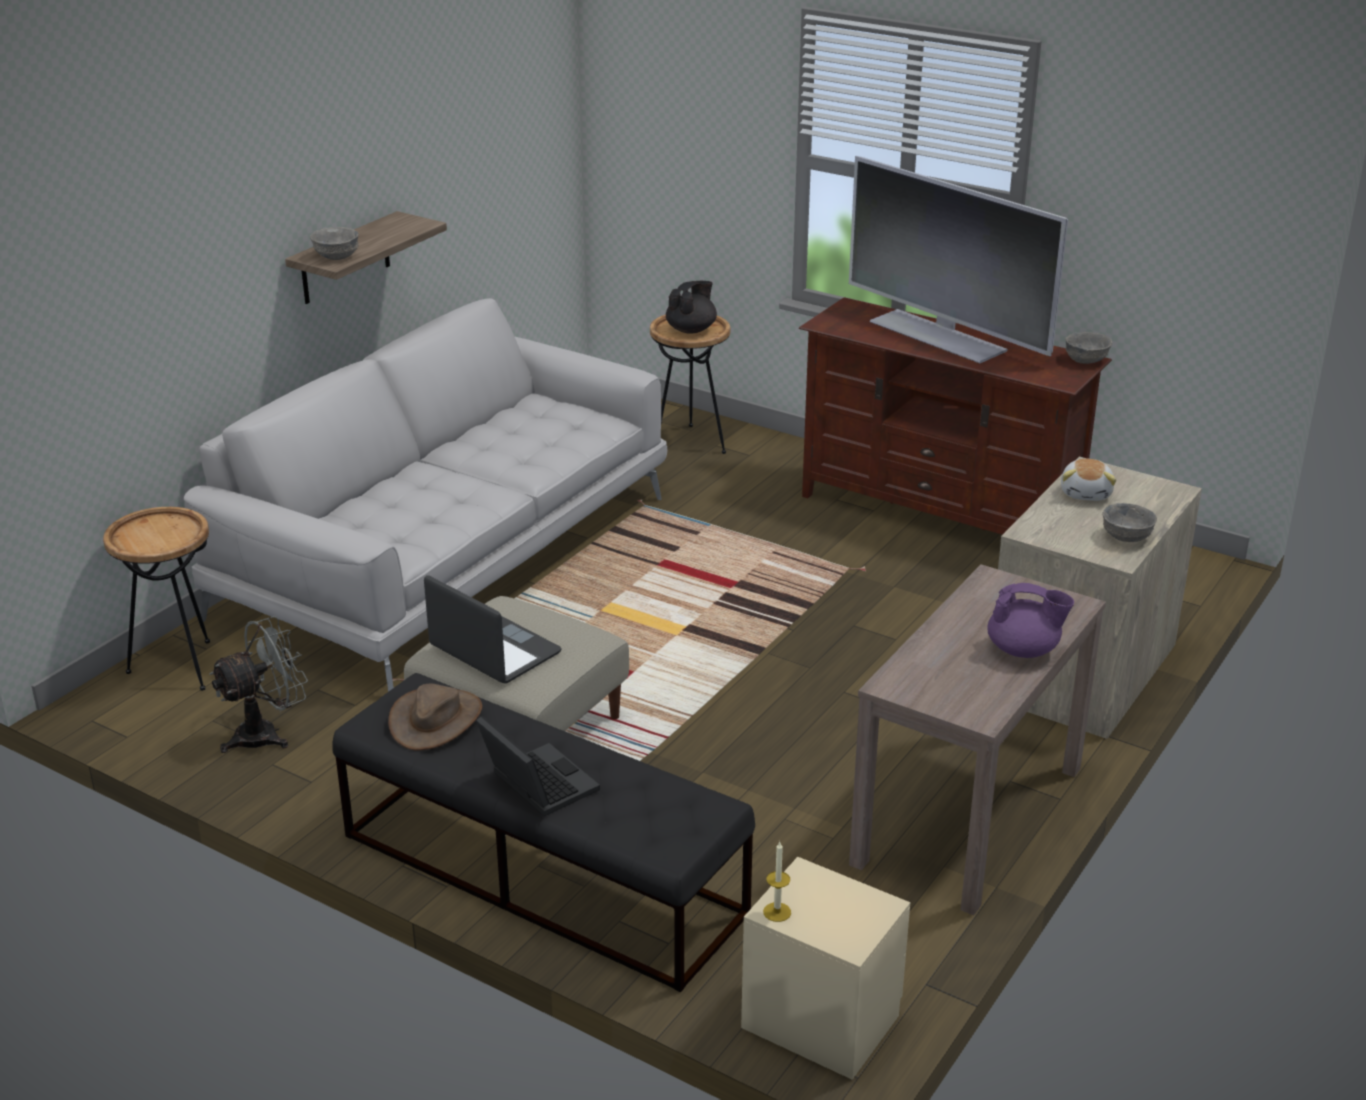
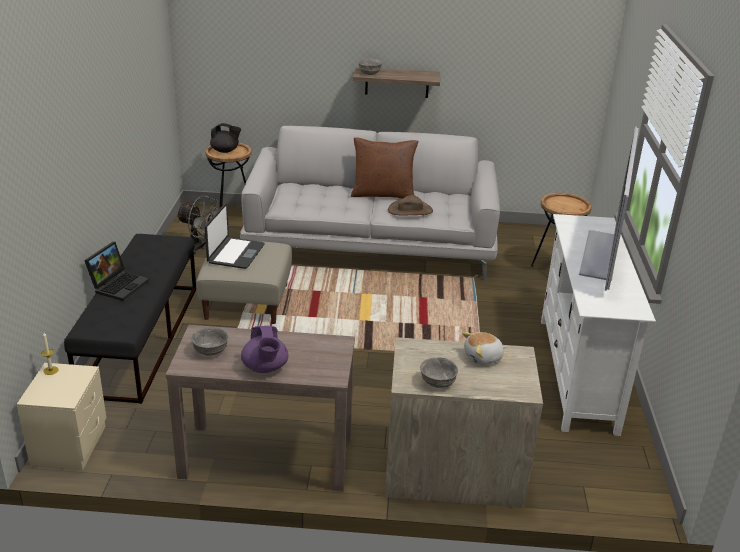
camera: 60 degrees right, 0 degrees up
brown hat [388,684,482,751] -> brown hat moved to [388,195,433,215]
black teapot [666,281,717,334] -> black teapot moved to [210,123,241,153]
brown tv stand [799,297,1112,535] -> white tv stand [541,214,656,436]
grey bowl [1065,332,1112,364] -> grey bowl moved to [191,327,229,356]
none -> brown pillow [351,137,418,199]

